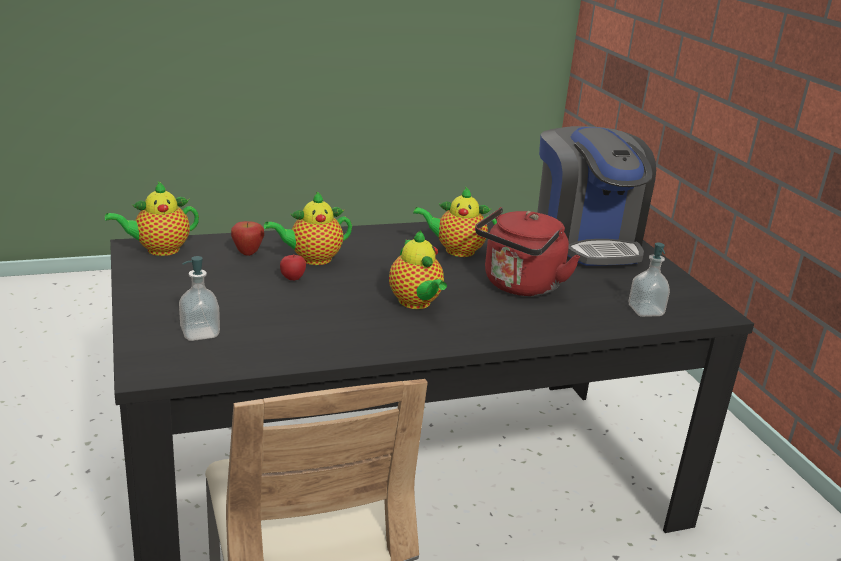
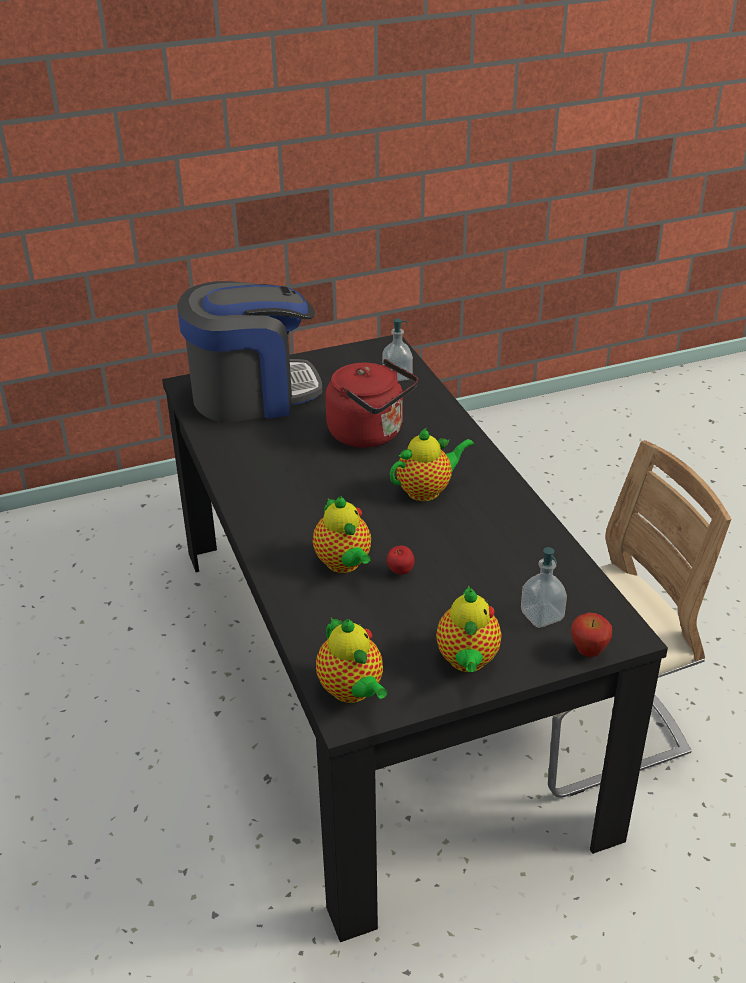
camera: 90 degrees left, 10 degrees up
apple [231,221,264,256] -> apple moved to [571,613,612,657]
teapot [413,186,497,257] -> teapot moved to [436,585,501,672]

